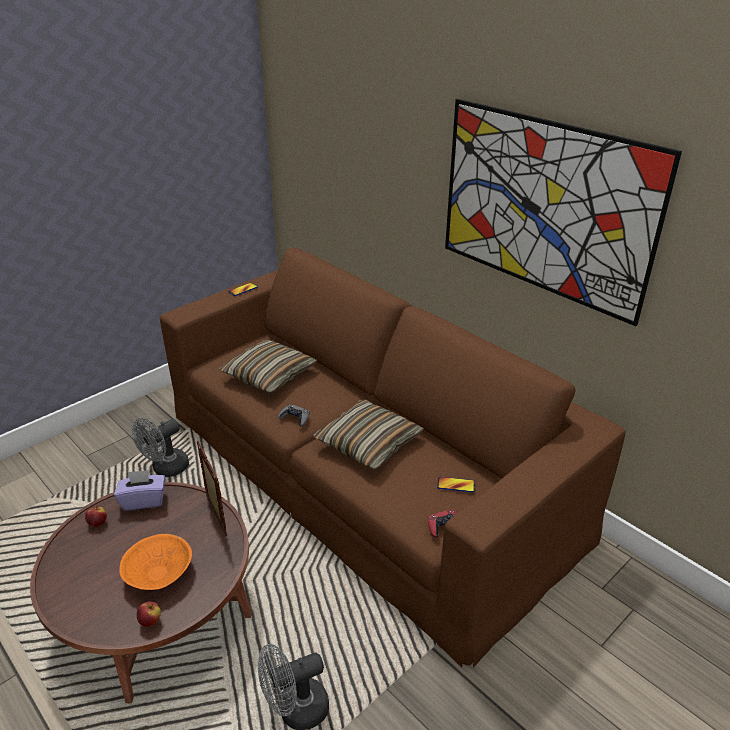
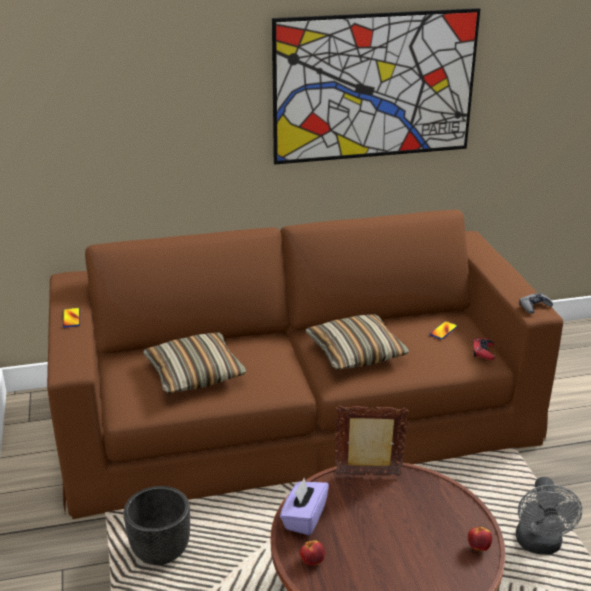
camera: 60 degrees left, 5 degrees down
orange bowl [119,534,192,590] -> none
grey fan [132,418,189,477] -> black planter [124,486,190,565]
grey game controller [278,405,310,426] -> grey game controller moved to [519,293,553,314]

